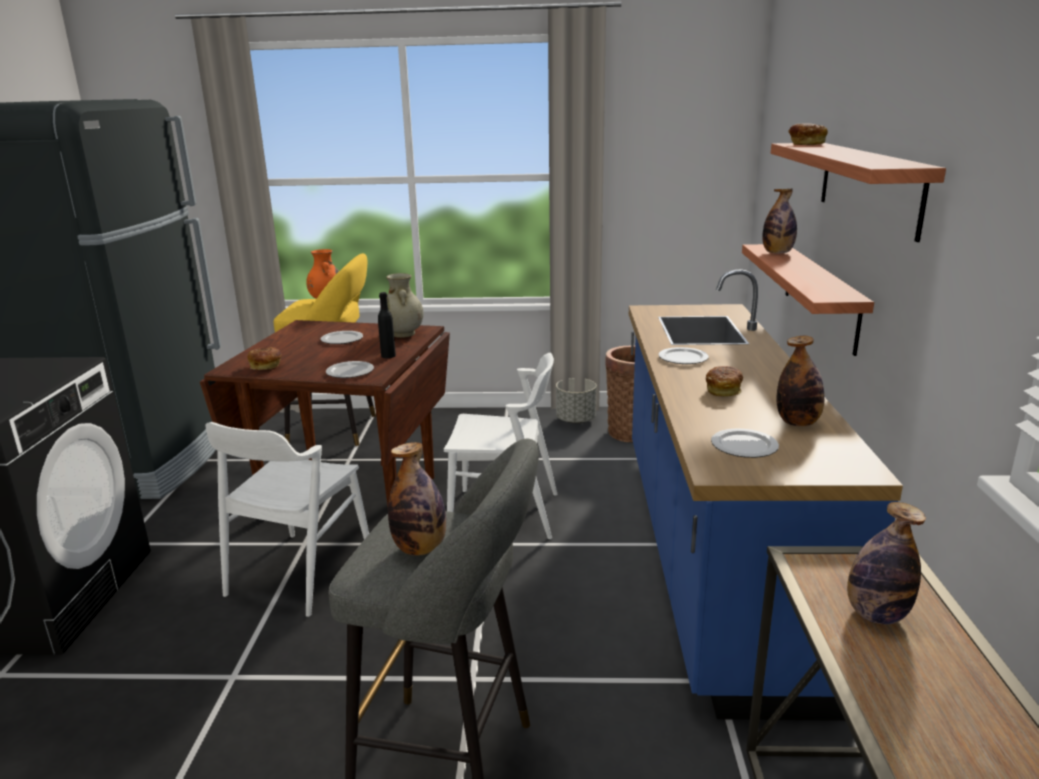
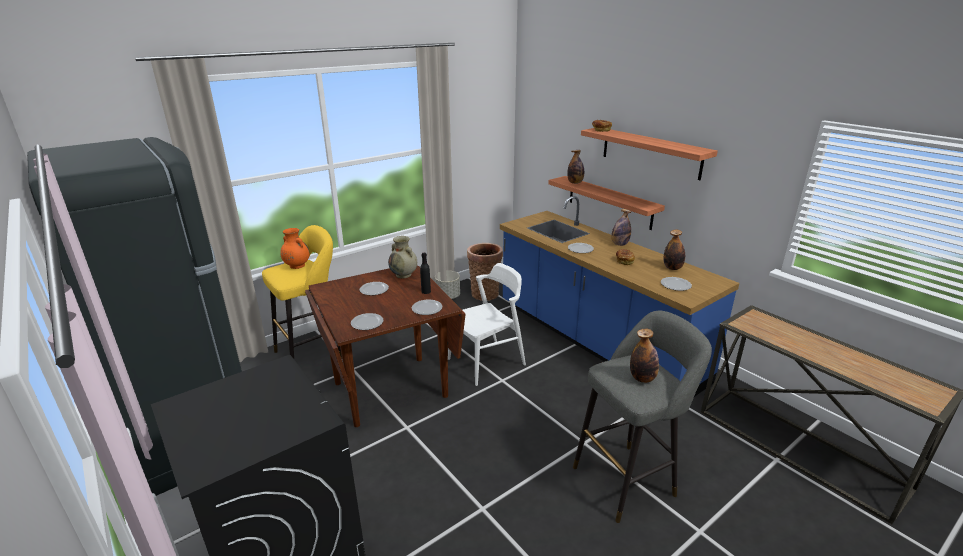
camera: 40 degrees left, 5 degrees up
white chair [206,422,369,617] -> none
bread [247,347,282,370] -> plate [351,313,383,330]
bottle [847,502,926,624] -> bottle moved to [611,209,631,246]

